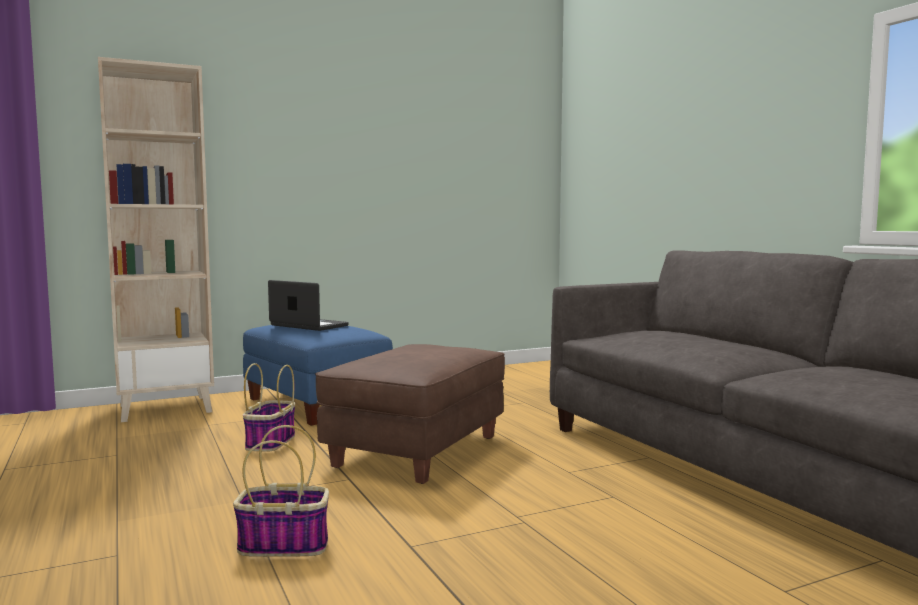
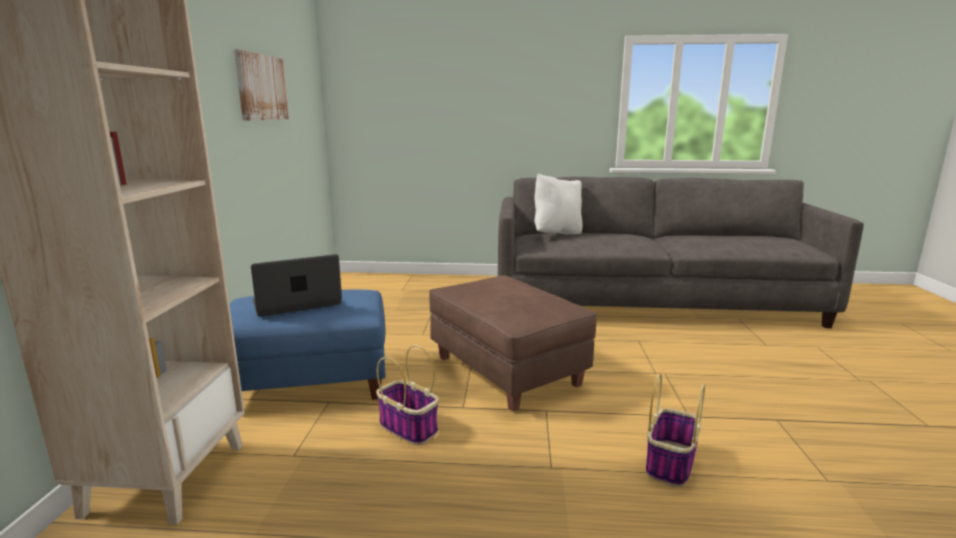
camera: 60 degrees left, 10 degrees up
none -> picture [234,49,289,120]
none -> white pillow [535,173,583,235]

